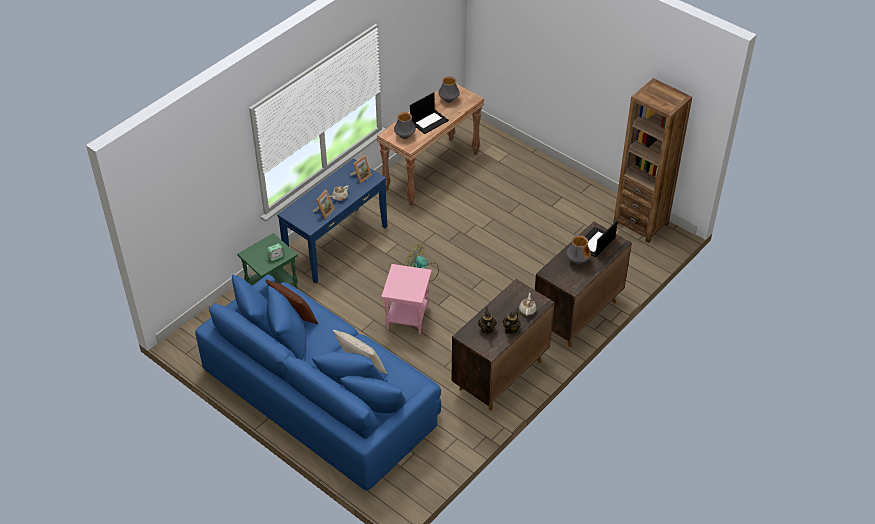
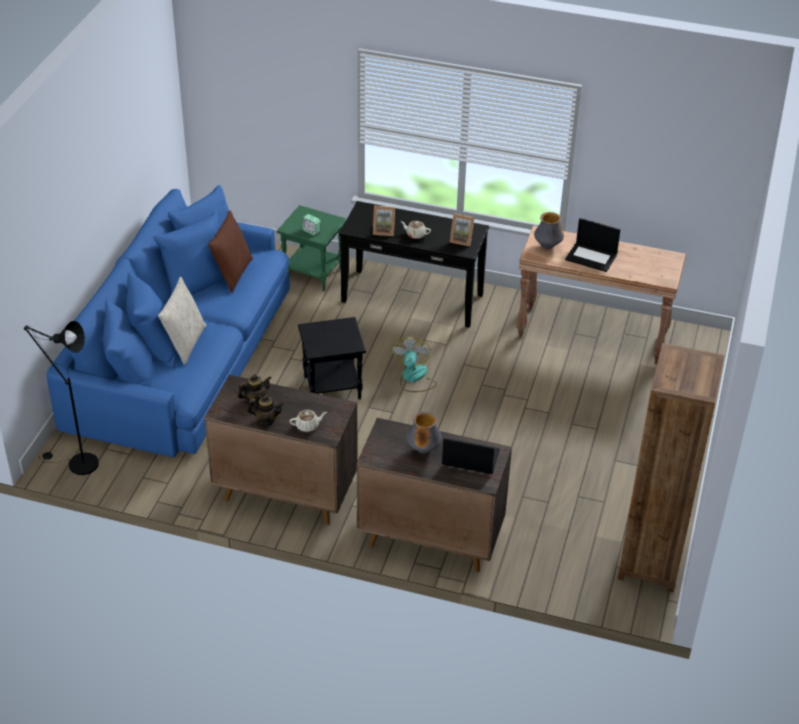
camera: 65 degrees right, 5 degrees down
blue console table [277,158,387,284] -> black console table [339,201,489,328]
pink side table [381,264,432,335] -> black side table [298,317,366,400]
vase [438,76,460,103] -> none
none -> black floor lamp [24,321,99,475]

